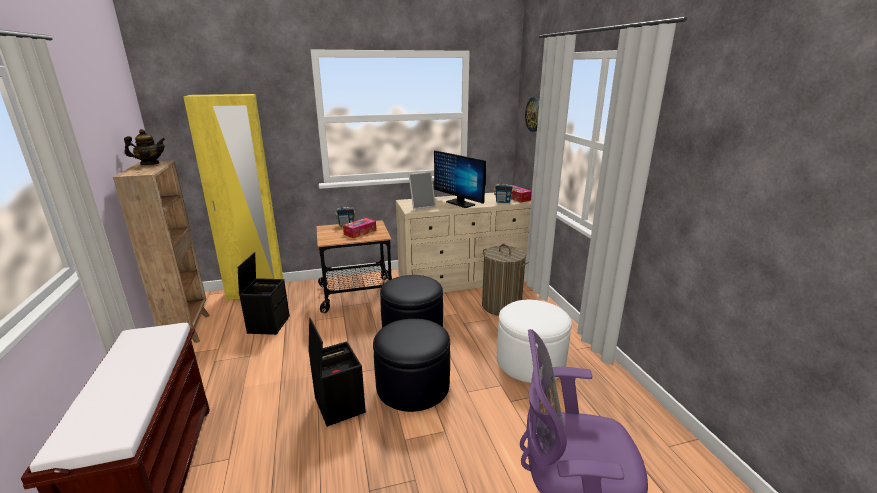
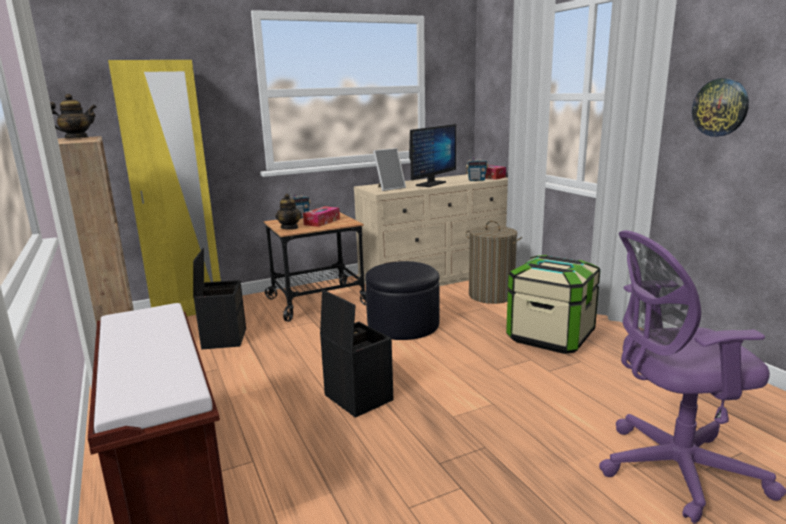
camera: 10 degrees left, 5 degrees down
black ottoman [373,319,450,412] -> none
monitor [434,151,486,208] -> monitor turned 90 degrees counterclockwise [409,124,456,187]
white ottoman [497,300,572,383] -> storage box [506,255,600,354]
wall clock [525,97,539,132] -> wall clock moved to [692,78,749,137]
none -> teapot [275,194,302,230]

